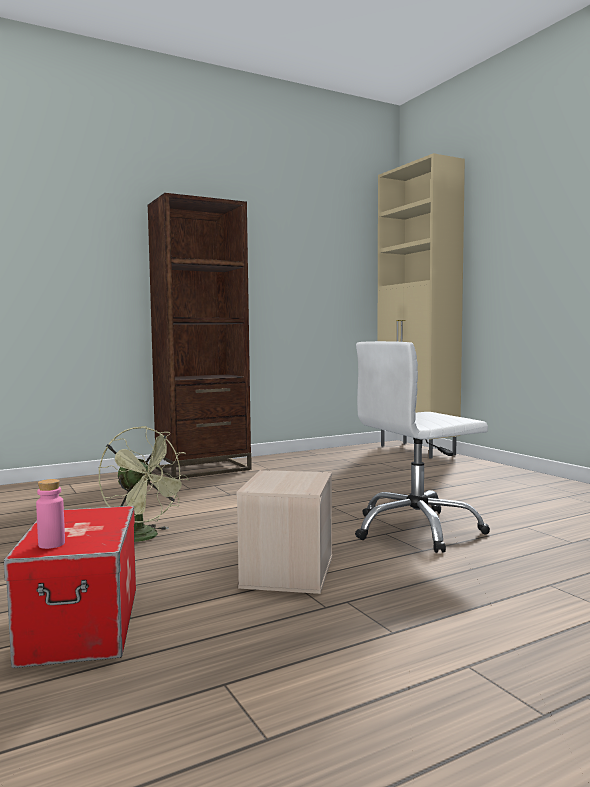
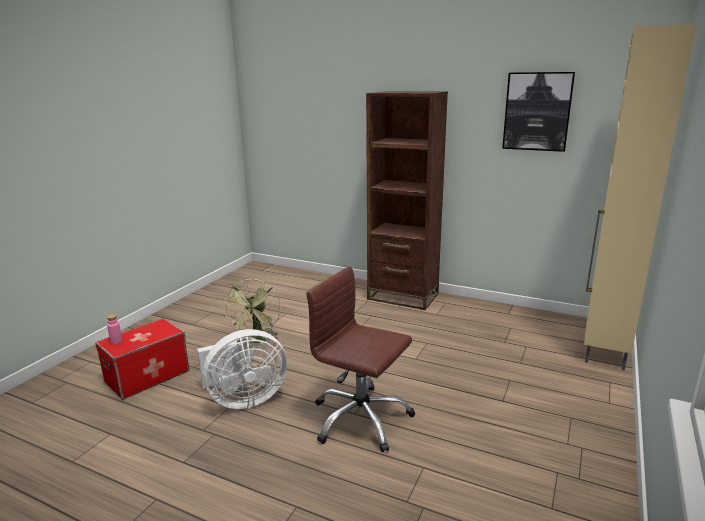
camera: 55 degrees right, 15 degrees up
beige storage box [236,470,332,594] -> white fan [197,329,287,409]
white office chair [355,341,490,553] -> brown office chair [306,266,415,452]
none -> picture [502,72,575,152]

